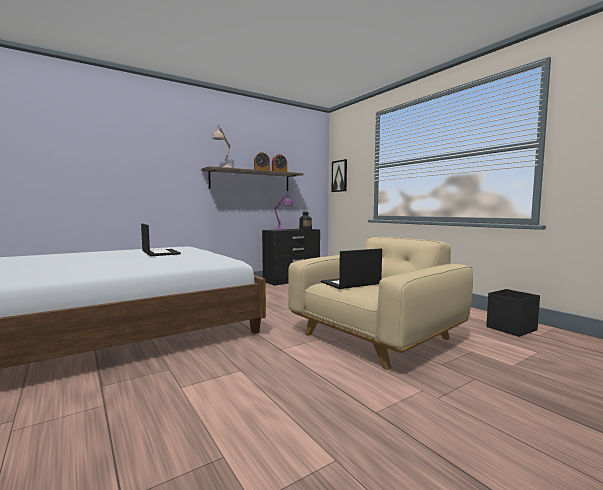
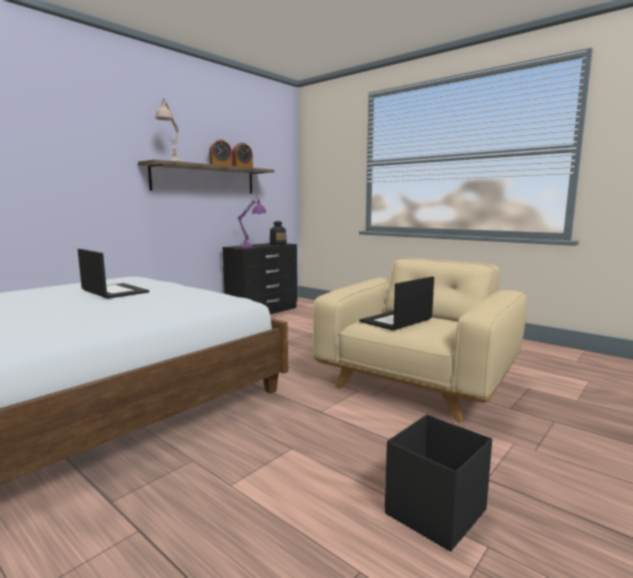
camera: 15 degrees left, 5 degrees up
picture [332,159,347,192] -> none
black storage box [486,289,540,337] -> black storage box moved to [385,414,492,552]

